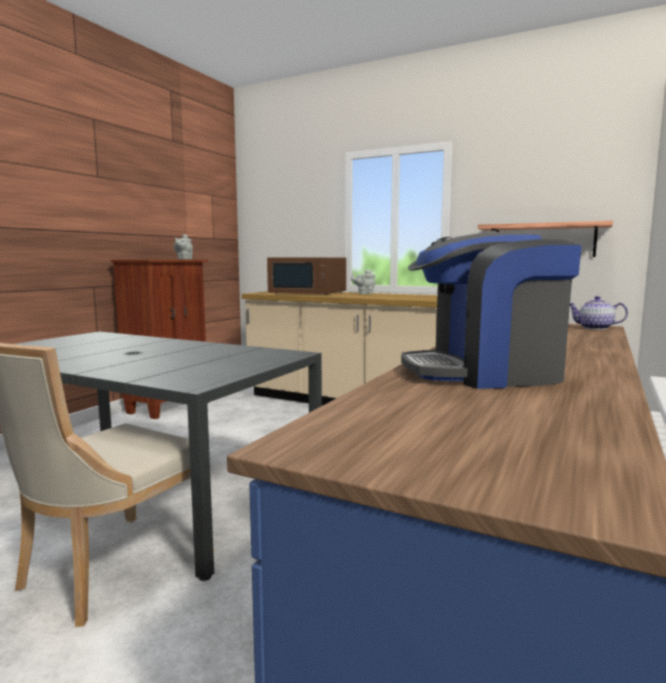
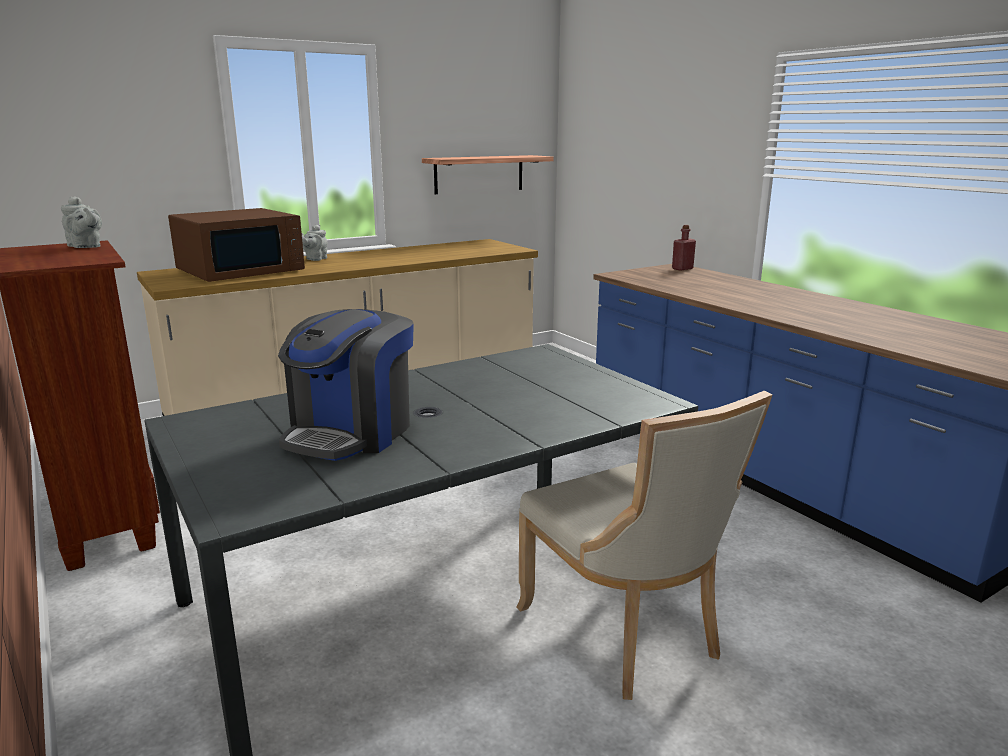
camera: 60 degrees left, 10 degrees up
coffee machine [401,232,581,389] -> coffee machine moved to [278,309,414,461]
teapot [570,296,628,330] -> red bottle [672,225,696,271]

